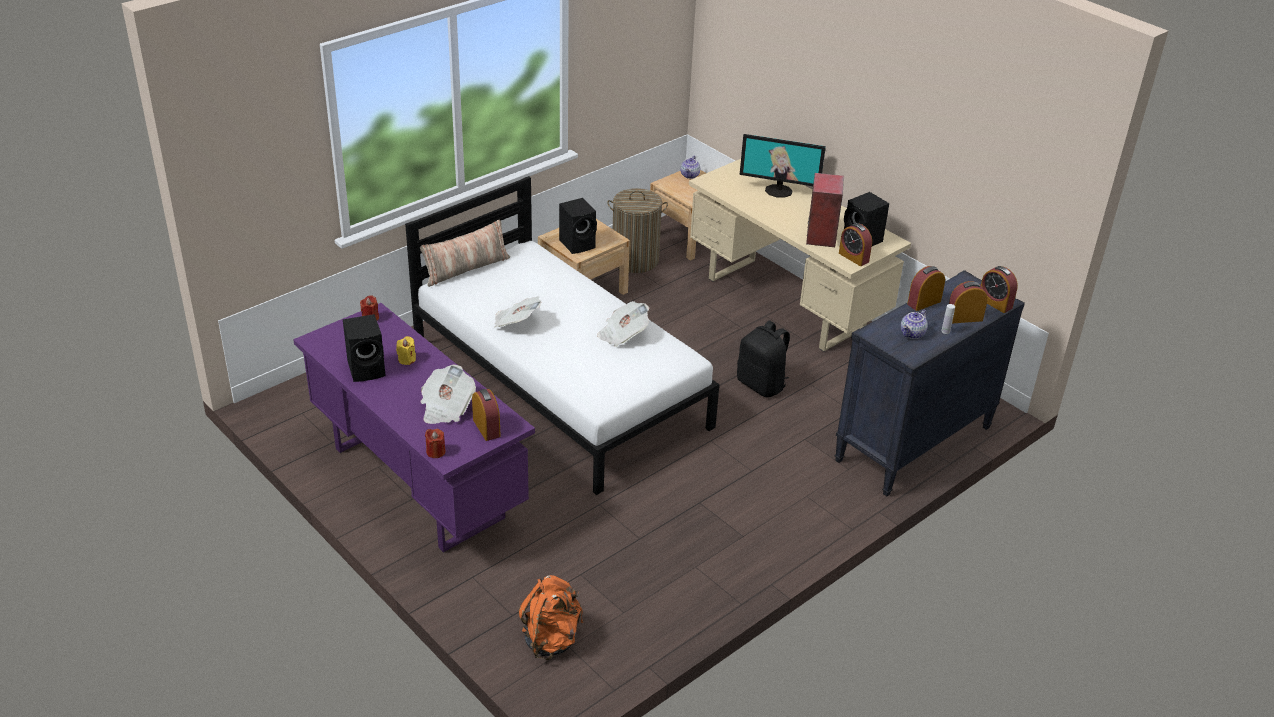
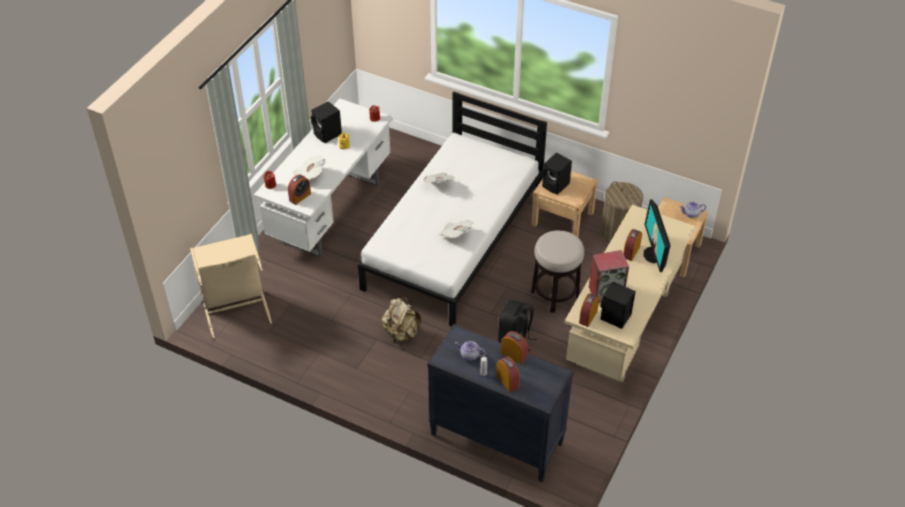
camera: 70 degrees right, 10 degrees up
purple desk [293,303,535,553] -> white desk [254,98,393,257]
pillow [420,220,510,287] -> none
orange backpack [519,575,583,660] -> beige laundry basket [190,234,272,338]
alarm clock [981,266,1018,313] -> alarm clock moved to [623,229,642,261]
none -> beige backpack [382,297,421,343]
none -> stool [531,230,584,313]

